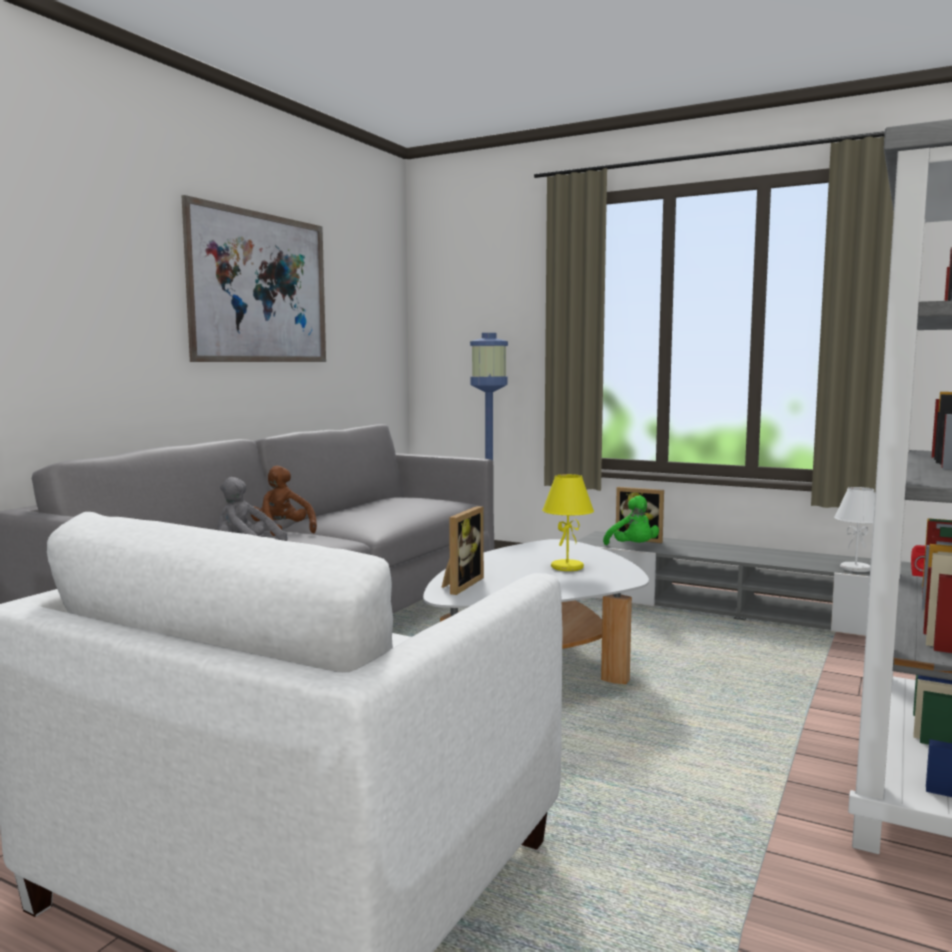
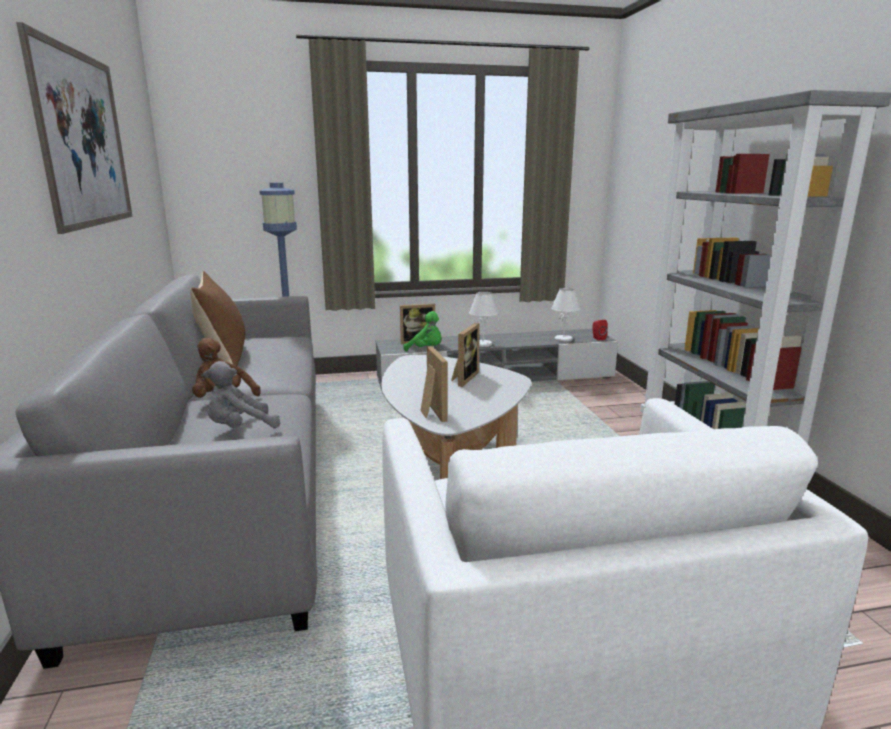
camera: 40 degrees left, 10 degrees up
yellow table lamp [542,474,594,571] -> picture frame [451,323,480,387]
none -> brown pillow [190,271,245,366]
none -> white table lamp [469,292,498,347]

